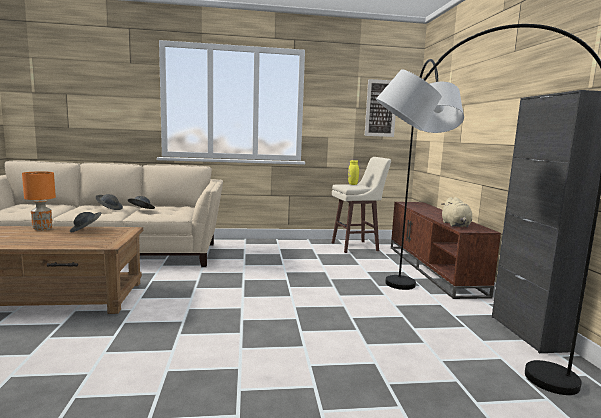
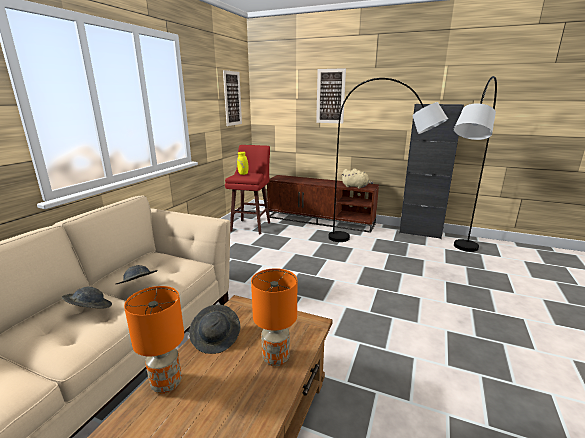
camera: 60 degrees left, 10 degrees up
beige stool [332,157,391,253] -> red stool [225,145,270,234]
none -> orange table lamp [251,268,297,366]
none -> picture [316,68,346,124]

